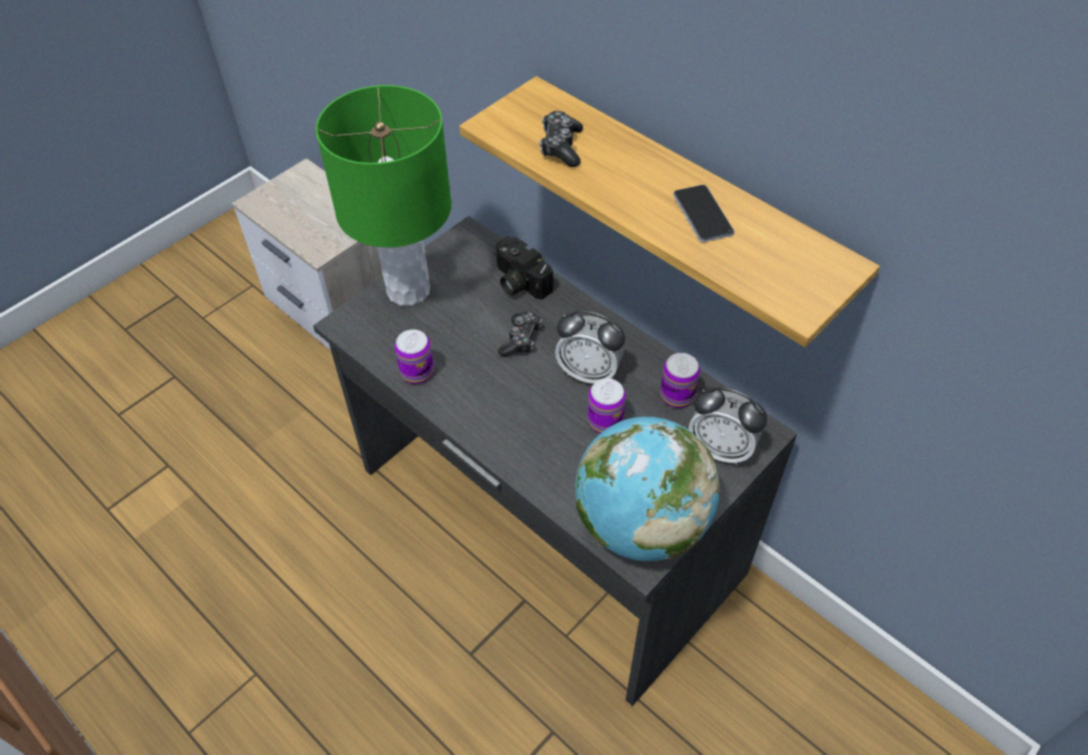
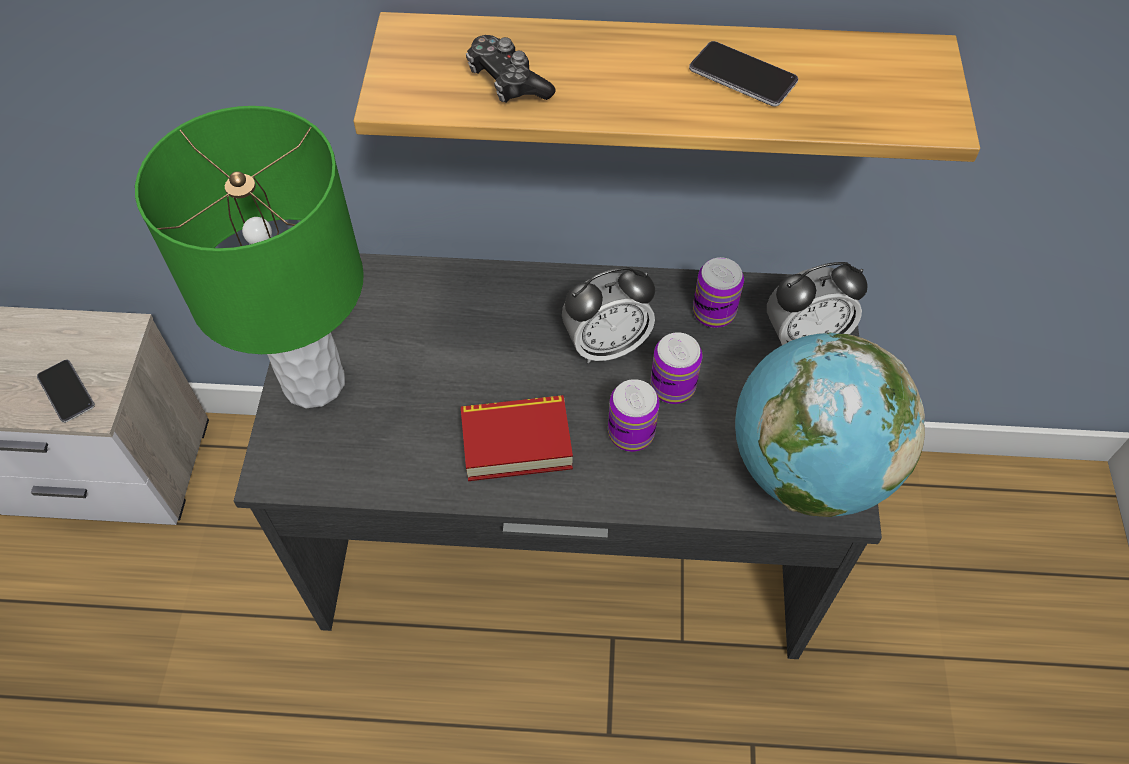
camera: 40 degrees left, 5 degrees up
can [395,329,434,384] -> can moved to [608,379,660,452]
camera [494,236,553,300] -> none
game controller [498,311,542,357] -> none
none -> phone [37,360,95,423]
none -> book [461,395,573,481]

